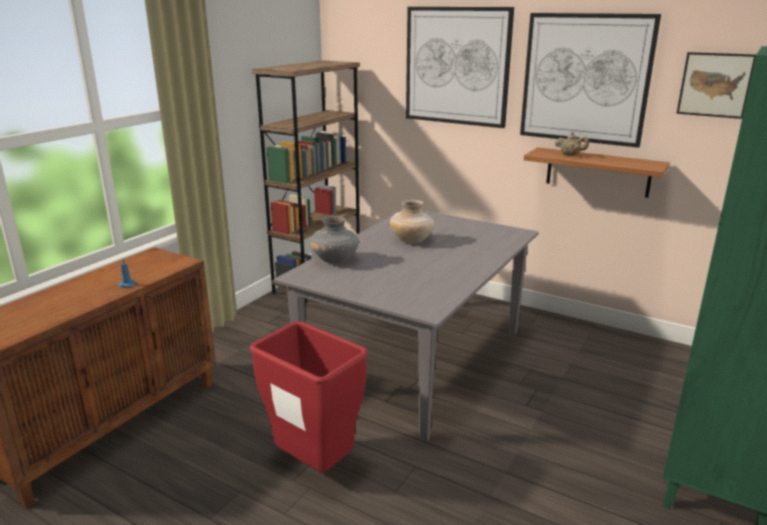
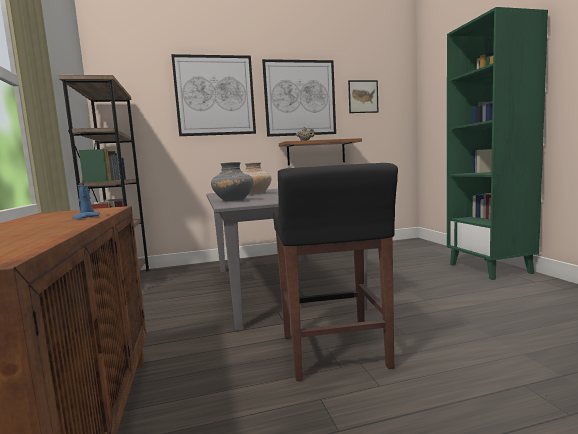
camera: 45 degrees left, 15 degrees down
red trash can [250,321,368,472] -> black stool [273,163,398,381]

